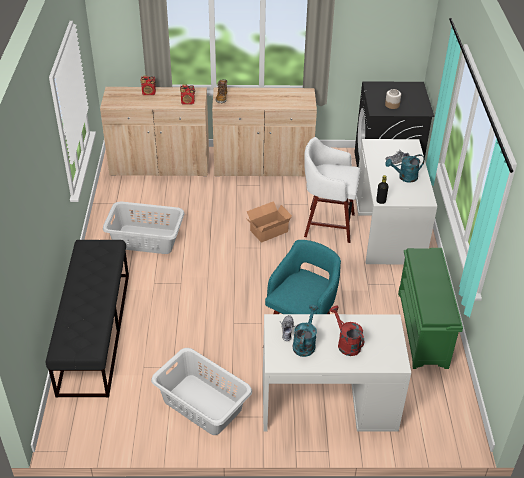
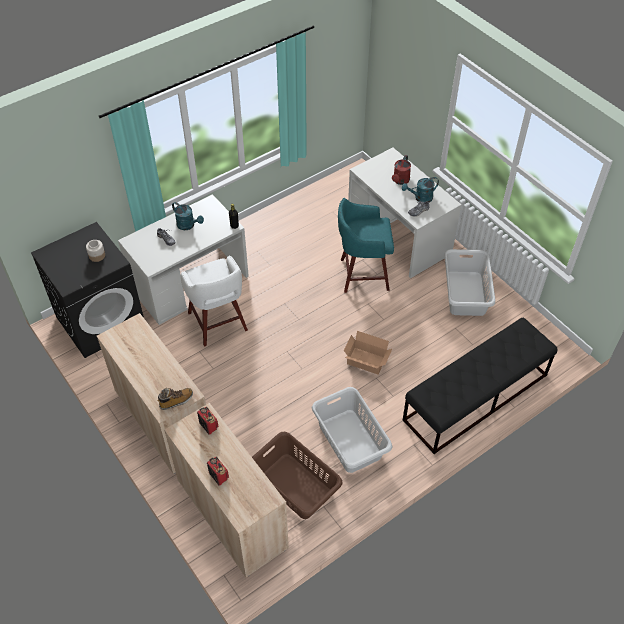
camera: 125 degrees left, 10 degrees up
cardboard box [247,201,292,243] -> cardboard box moved to [344,331,392,375]
green shoe rack [398,248,463,369] -> none
none -> brown laundry basket [252,432,343,519]

